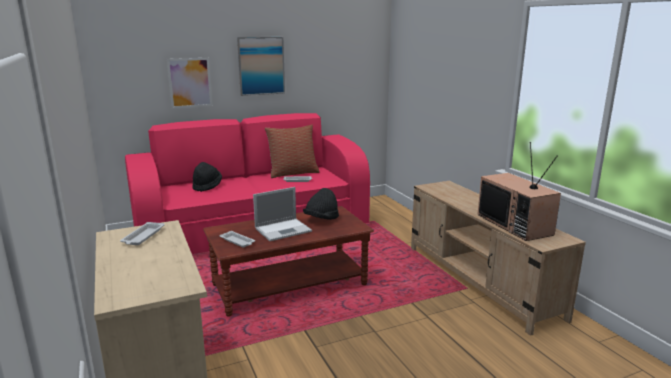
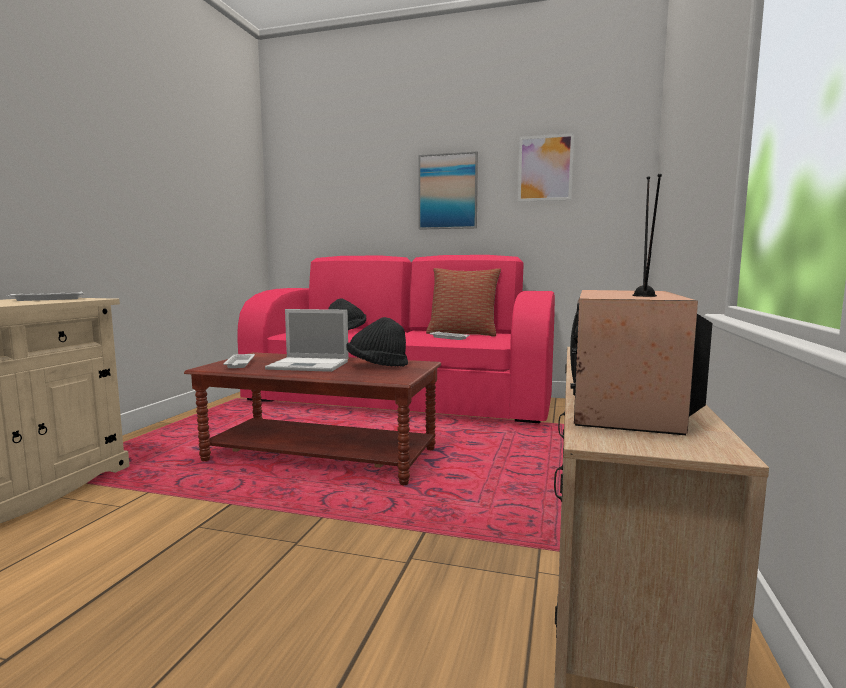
camera: 40 degrees right, 10 degrees down
picture [167,58,213,109] -> picture moved to [518,133,574,202]

